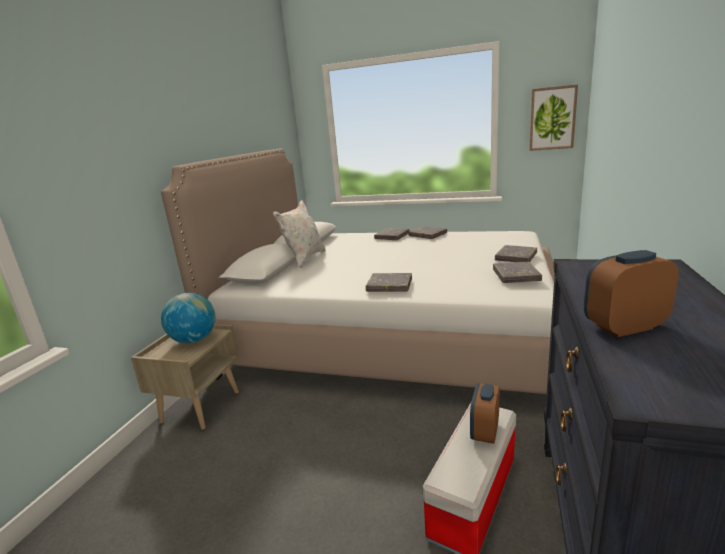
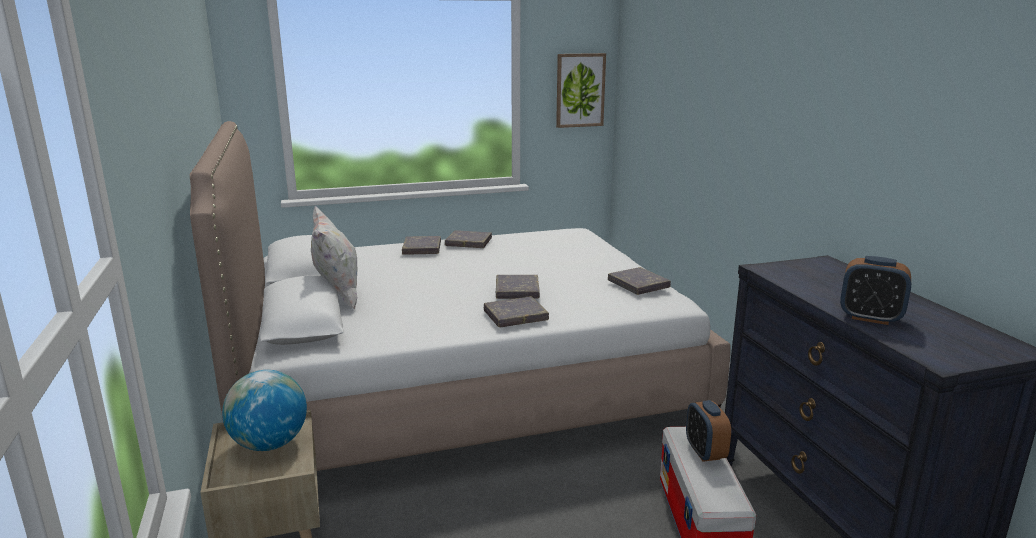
camera: 35 degrees left, 0 degrees up
grey book [495,245,537,262] -> grey book moved to [495,275,540,299]
alarm clock [584,250,679,337] -> alarm clock turned 105 degrees counterclockwise [840,256,911,325]

